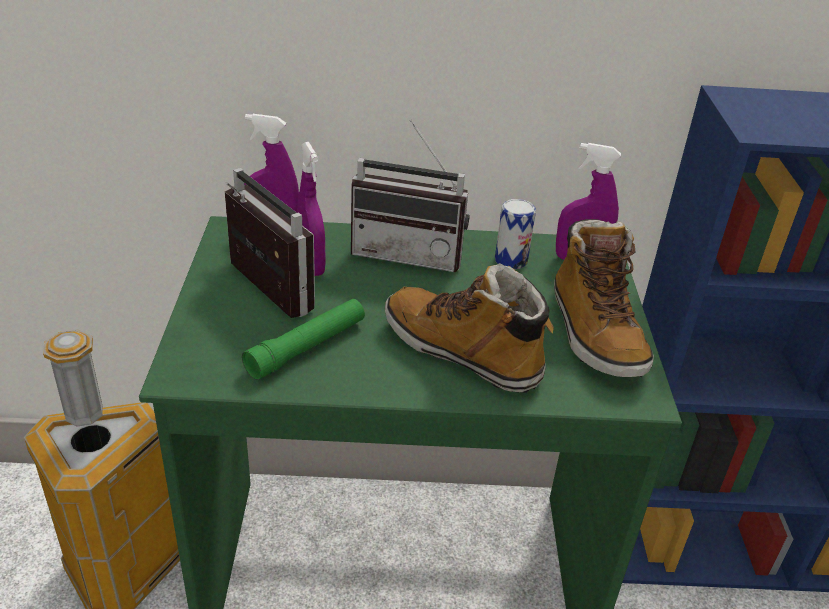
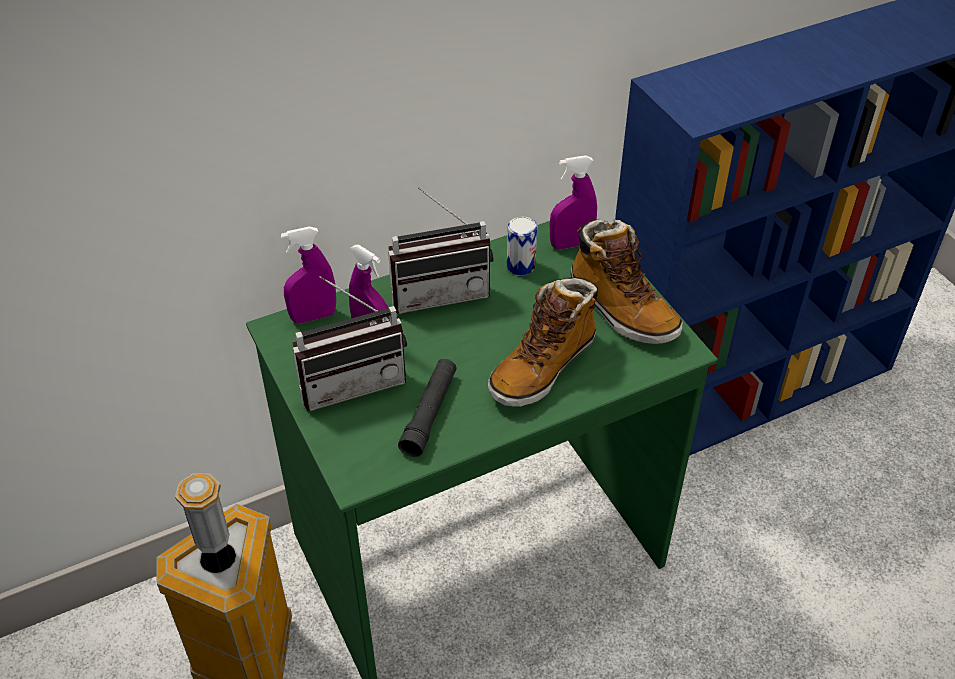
camera: 25 degrees left, 10 degrees up
radio [225,168,315,318] -> radio turned 135 degrees clockwise [292,276,407,411]
green flashlight [242,299,365,380] -> black flashlight [398,359,457,457]
boot [385,263,554,393] -> boot turned 60 degrees counterclockwise [488,277,598,407]

